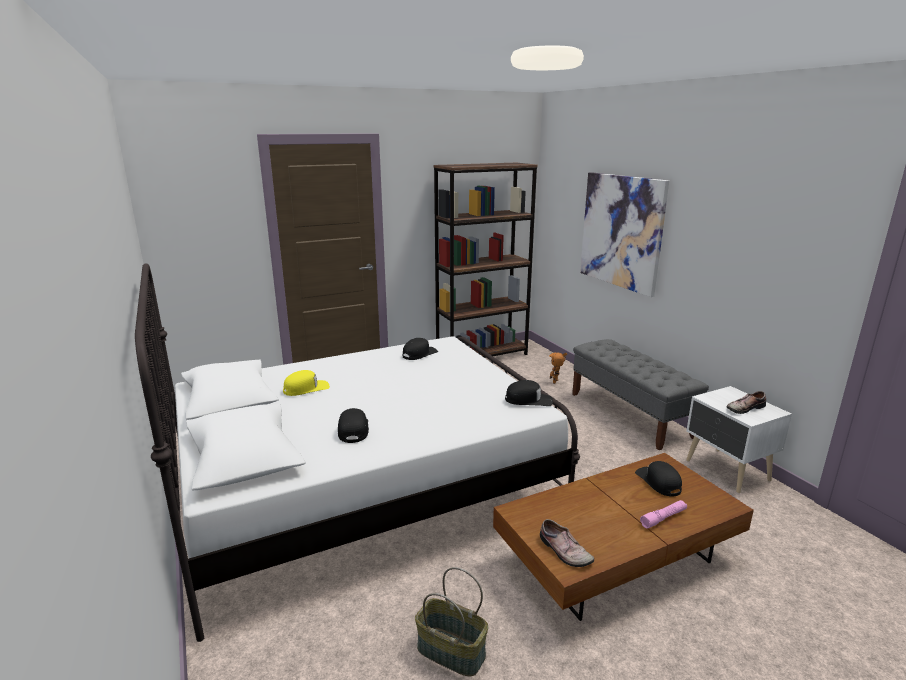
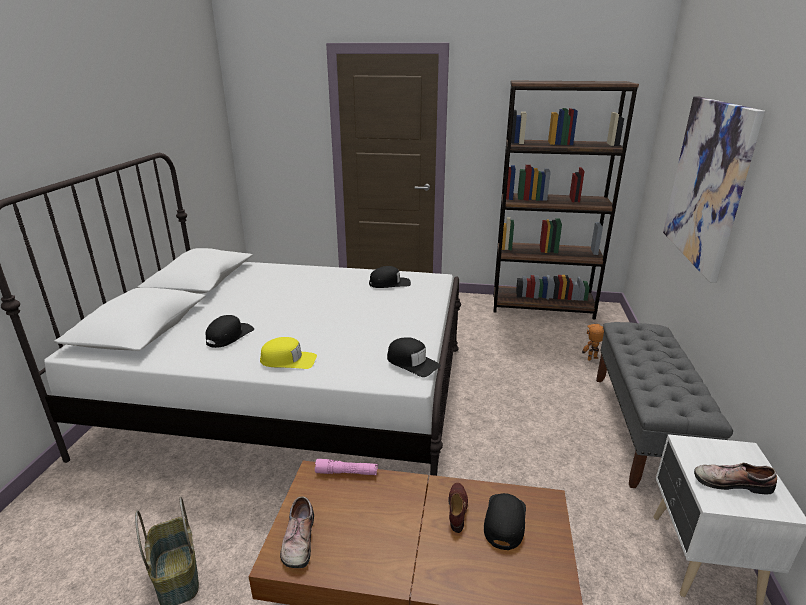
camera: 35 degrees right, 5 degrees up
yellow cap [283,370,330,396] -> yellow cap moved to [260,337,317,369]
pink flashlight [640,500,687,529] -> pink flashlight moved to [315,459,378,475]
none -> brown shoe [448,483,468,533]

